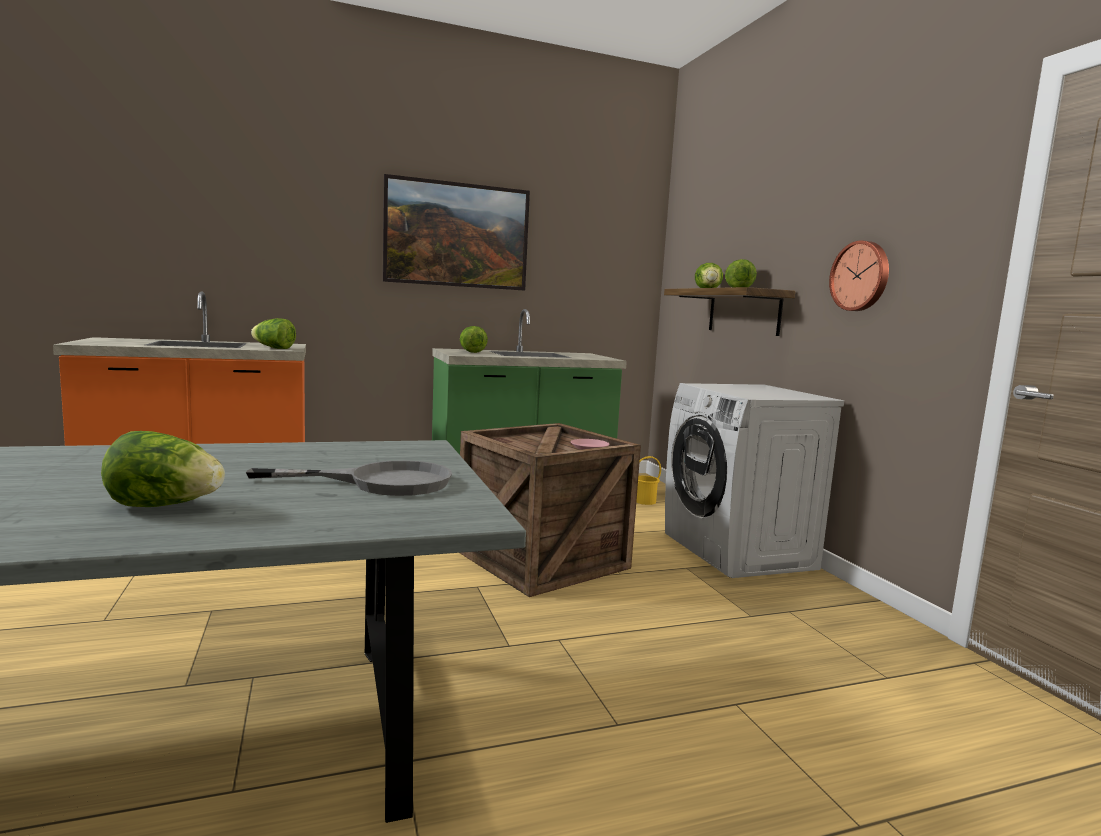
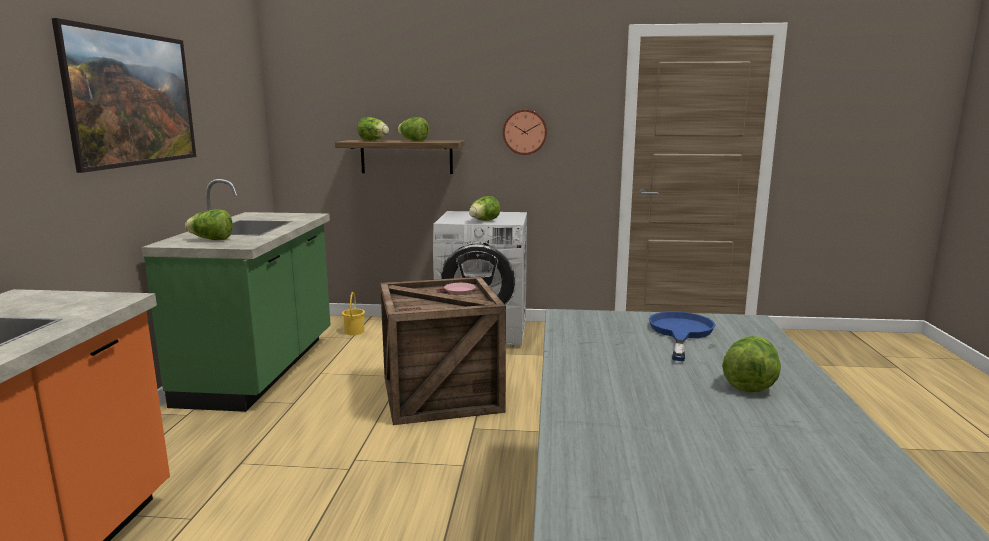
camera: 65 degrees left, 5 degrees up
grey frying pan [246,460,452,496] -> blue frying pan [649,311,716,361]
lettuce [251,318,296,349] -> lettuce moved to [469,196,500,221]

